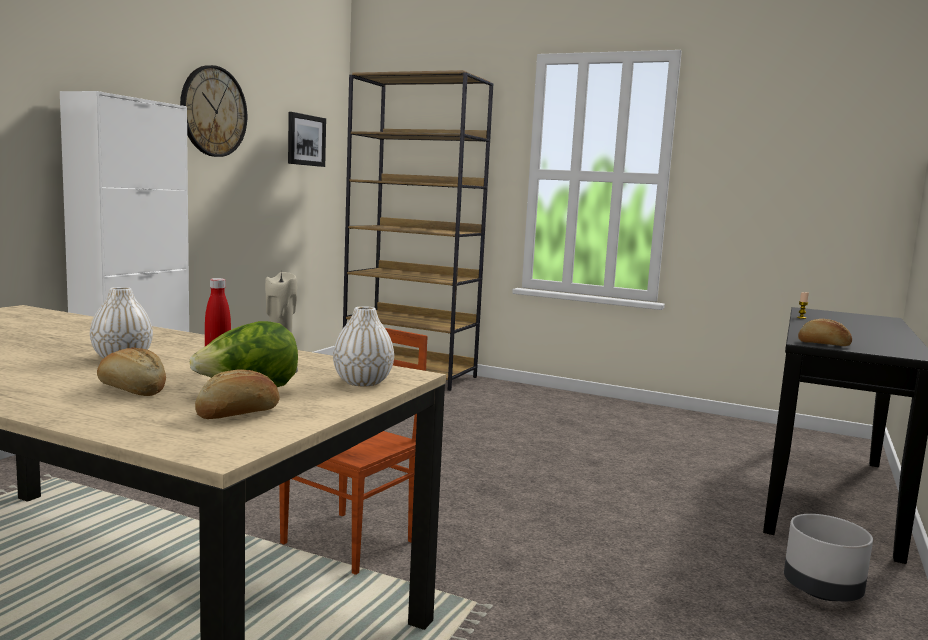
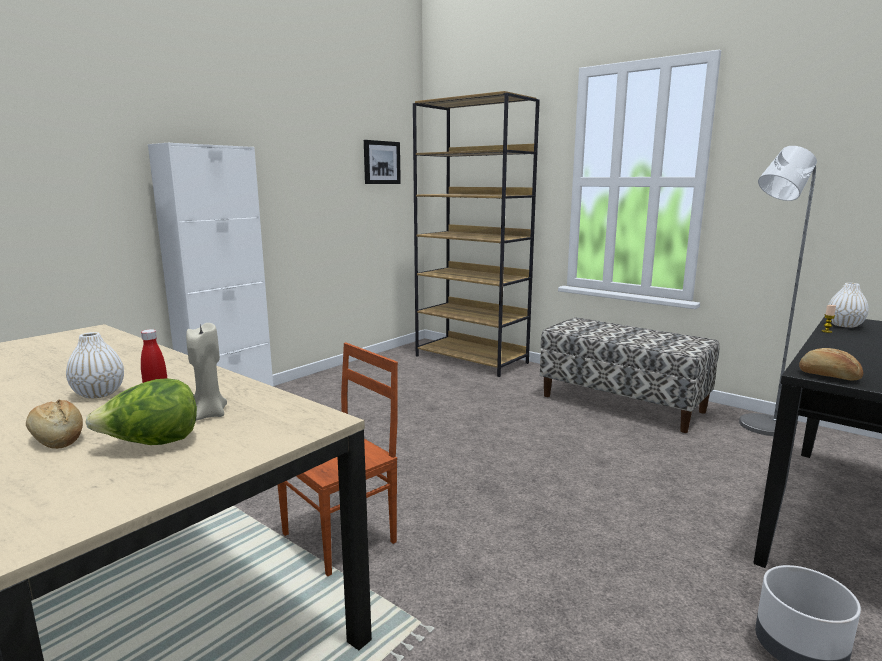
camera: 15 degrees right, 5 degrees up
wall clock [180,65,247,157] -> none
bread [195,369,280,419] -> none
white vase [333,306,394,386] -> white vase moved to [828,283,869,328]
none -> bench [540,318,719,433]
none -> grey floor lamp [739,146,817,436]

